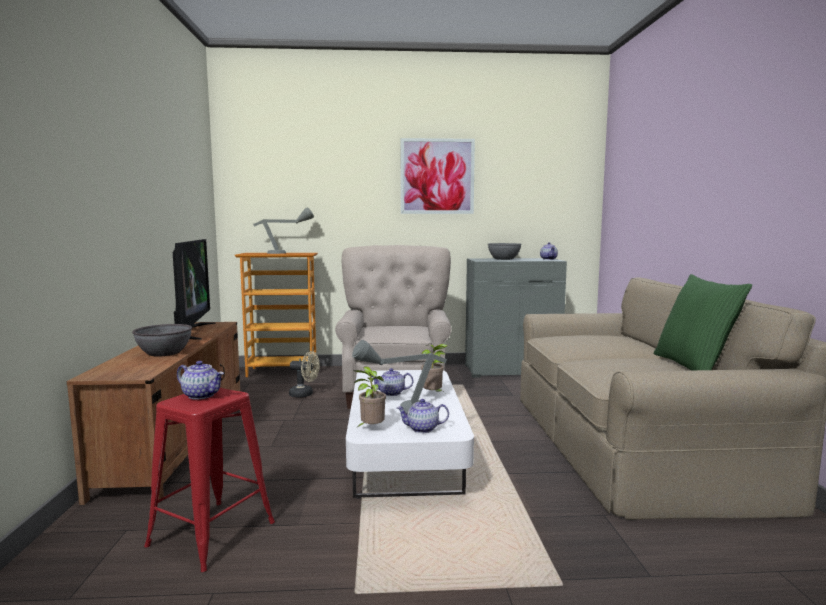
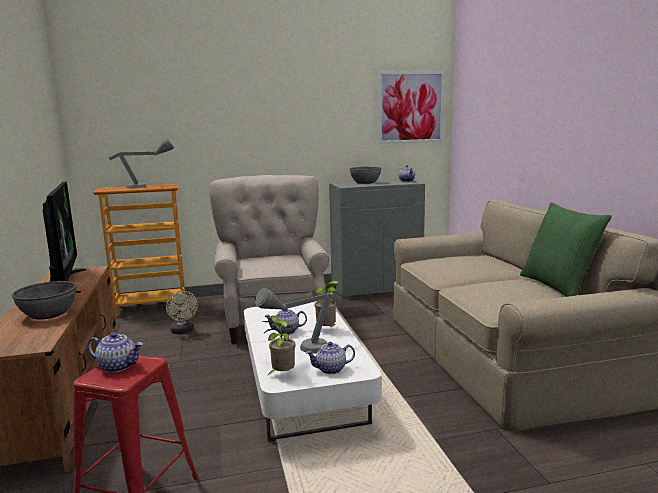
camera: 10 degrees left, 5 degrees up
beige fan [289,351,320,398] -> beige fan turned 60 degrees clockwise [166,291,198,334]
picture [401,138,475,214] -> picture moved to [378,71,445,144]

